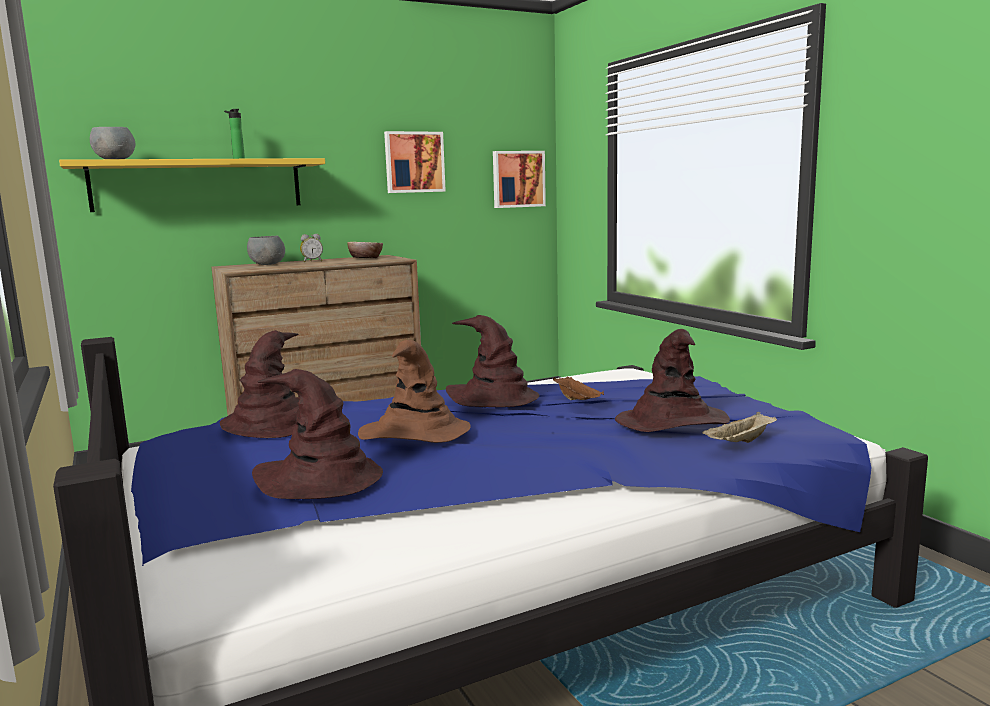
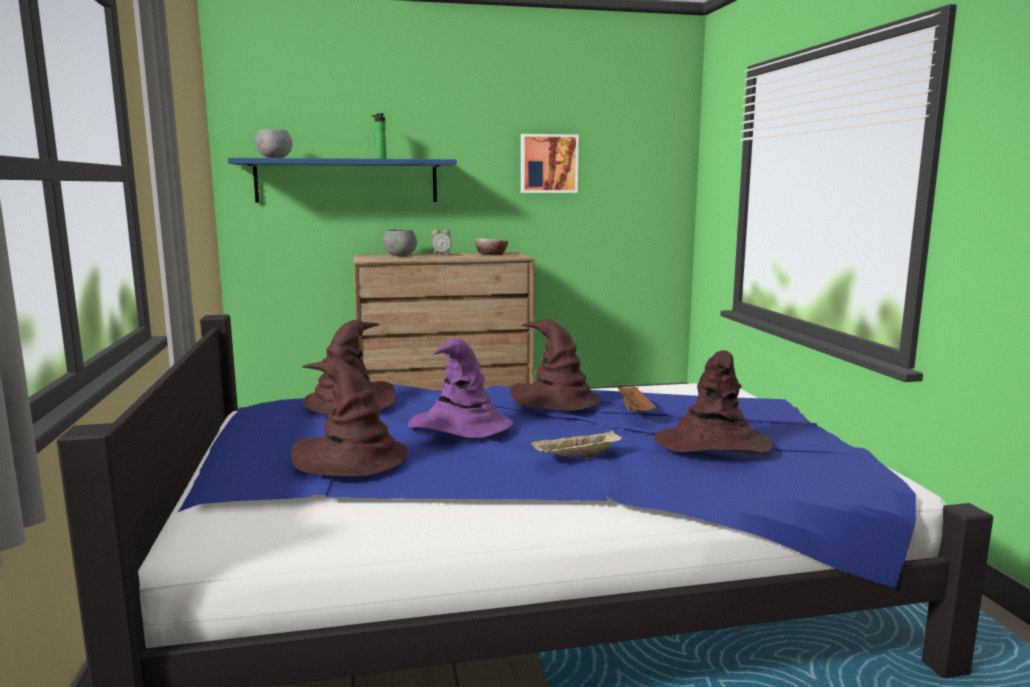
camera: 15 degrees right, 0 degrees up
yellow shelf [59,158,325,212] -> blue shelf [228,158,457,203]
brown hat [358,340,471,443] -> purple hat [408,339,513,438]
picture [493,151,546,208] -> none
beige tray [702,412,777,443] -> beige tray moved to [531,430,622,459]

